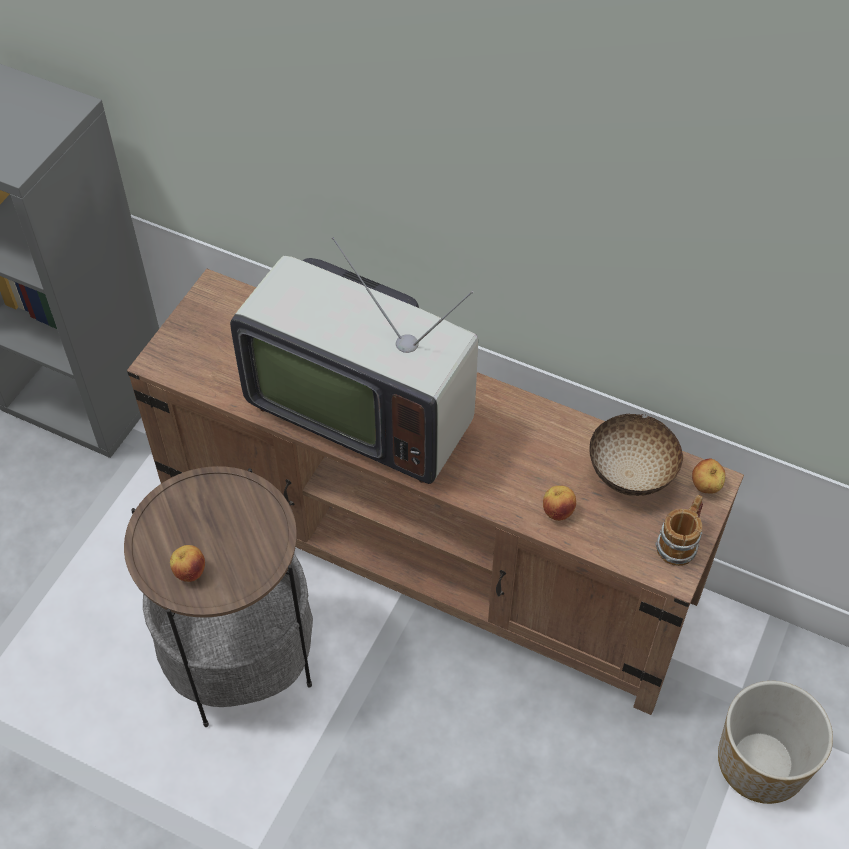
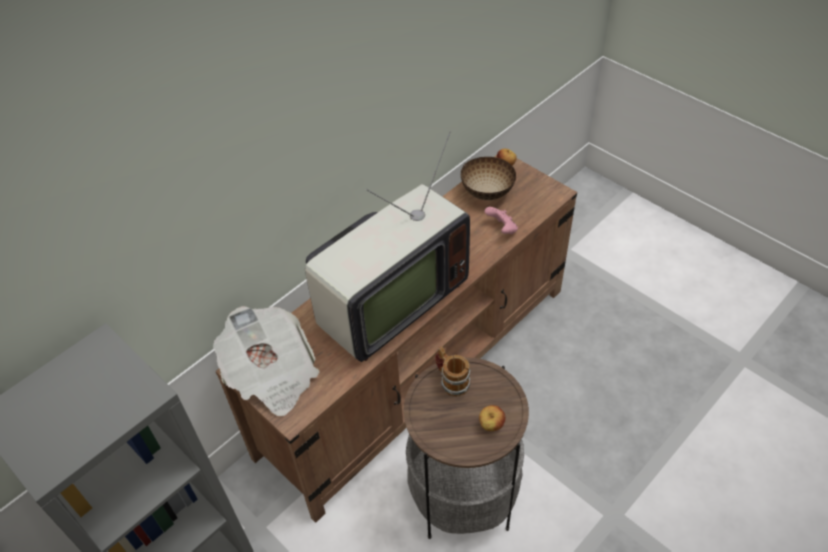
camera: 70 degrees left, 5 degrees down
apple [543,486,576,521] -> pink game controller [484,207,518,234]
mug [655,495,703,566] -> mug moved to [435,347,471,397]
planter [718,681,833,804] -> none
none -> newspaper [213,306,320,416]

